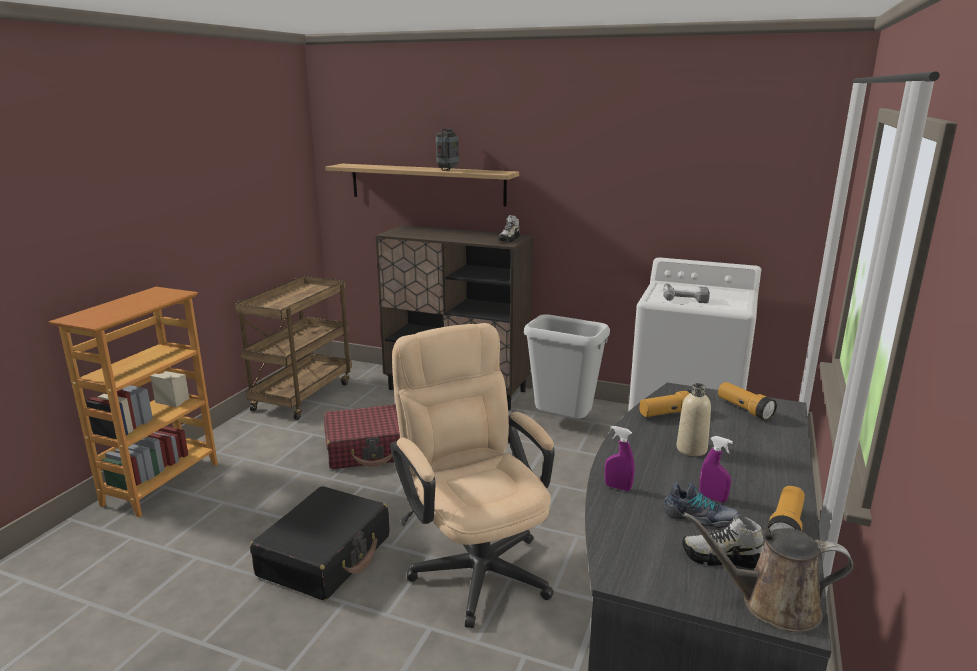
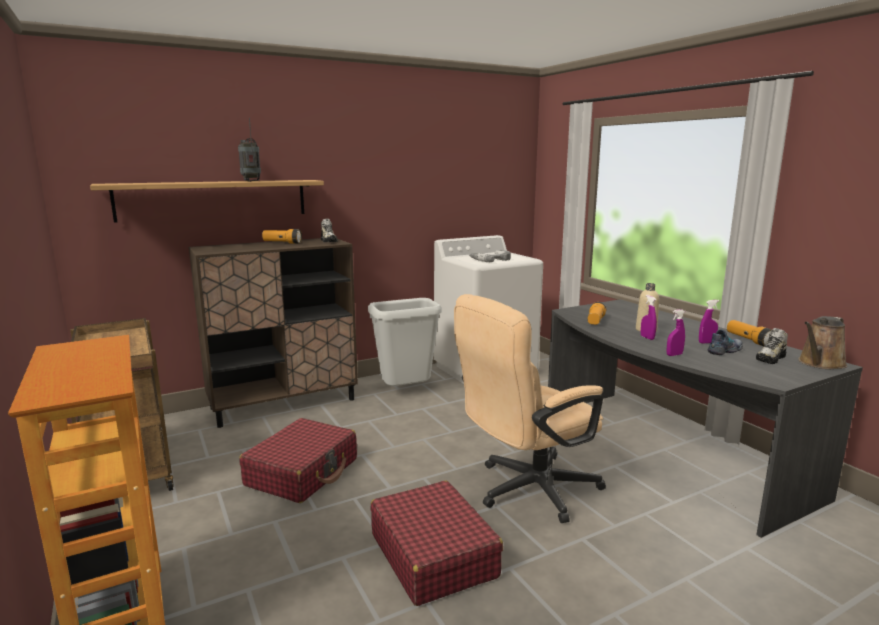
camera: 50 degrees left, 5 degrees down
black suitcase [250,486,389,601] -> red suitcase [371,481,503,606]
beige office chair [390,323,555,628] -> beige office chair turned 45 degrees counterclockwise [454,294,606,523]
flashlight [718,382,777,421] -> flashlight moved to [262,229,302,244]
none -> purple spray bottle [641,295,657,340]

